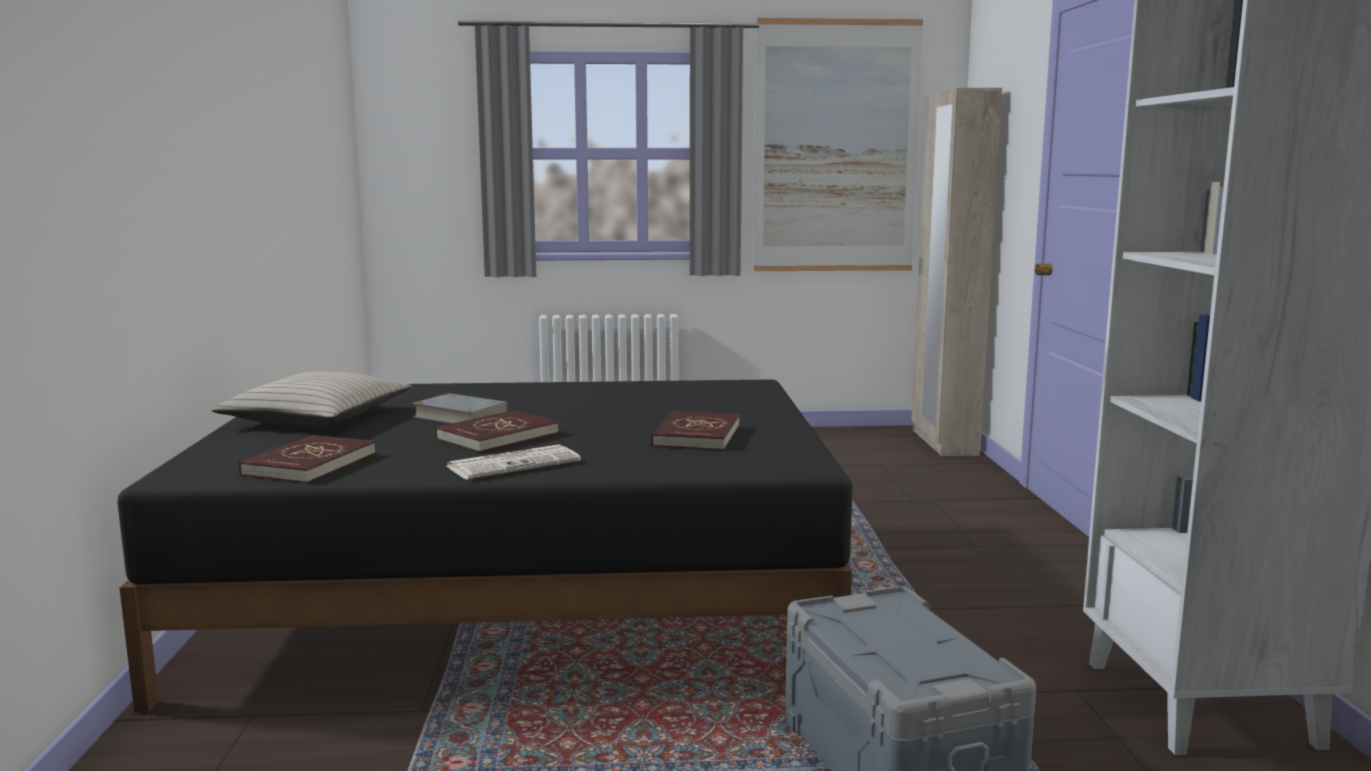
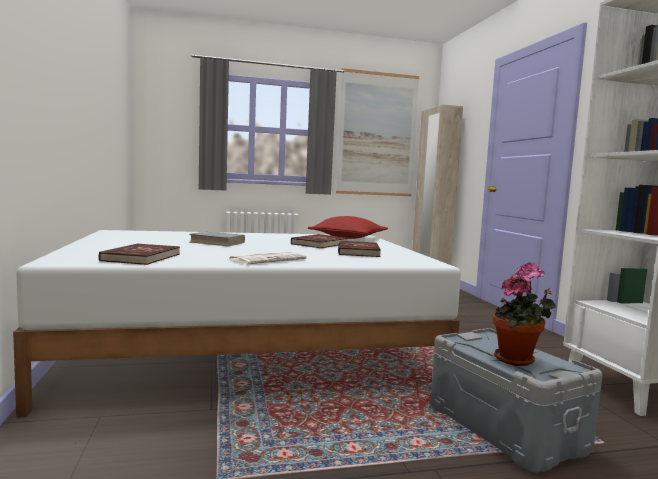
camera: 10 degrees left, 5 degrees down
black bed [117,379,853,713] -> white bed [13,230,461,418]
beige pillow [211,371,411,426] -> none
red book [435,410,559,453] -> red book moved to [291,234,348,248]
none -> red pillow [308,216,388,239]
none -> potted plant [493,262,556,366]

